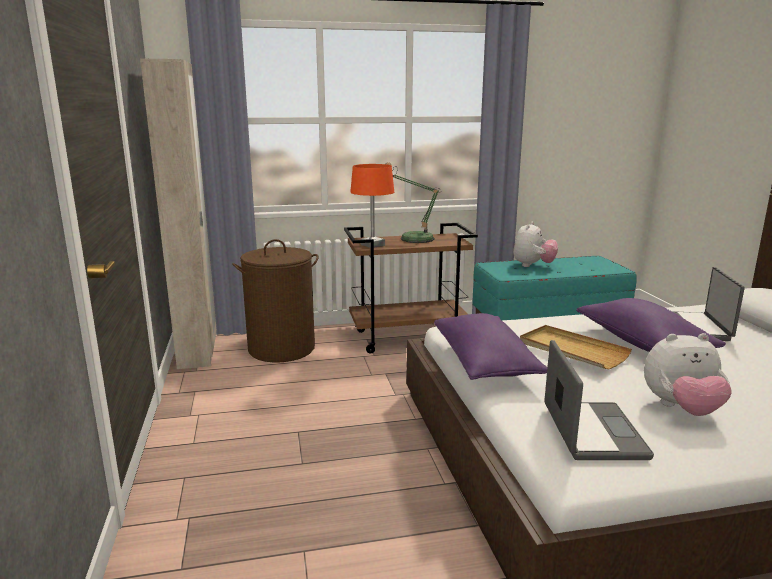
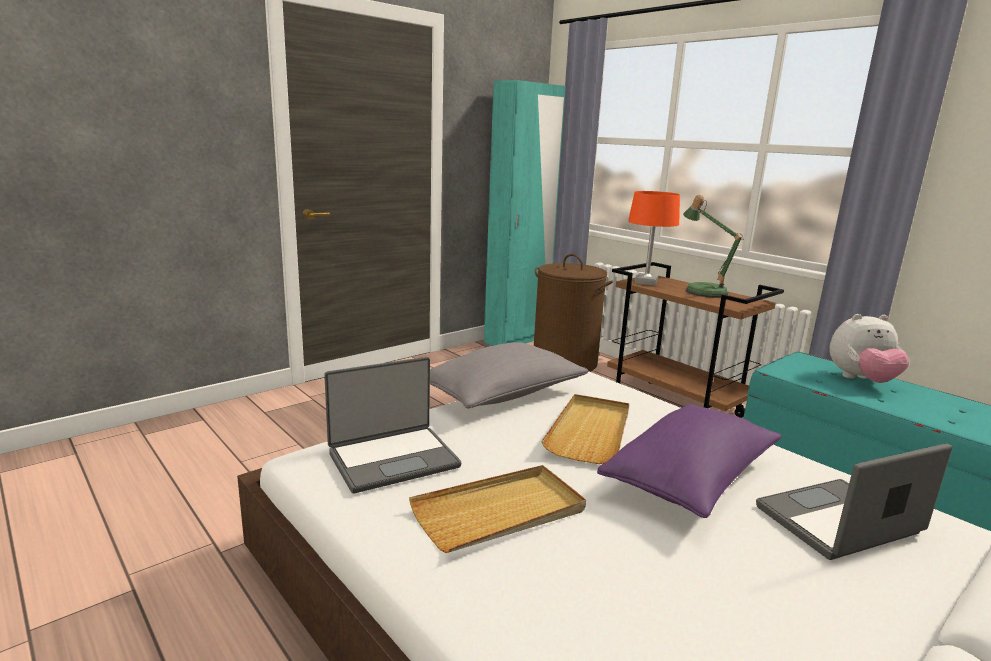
camera: 60 degrees right, 0 degrees up
beige wardrobe [140,59,217,369] -> turquoise wardrobe [484,80,566,346]
purple pillow [434,313,547,380] -> grey pillow [430,342,589,408]
plush toy [644,333,732,416] -> beige tray [409,465,586,553]

